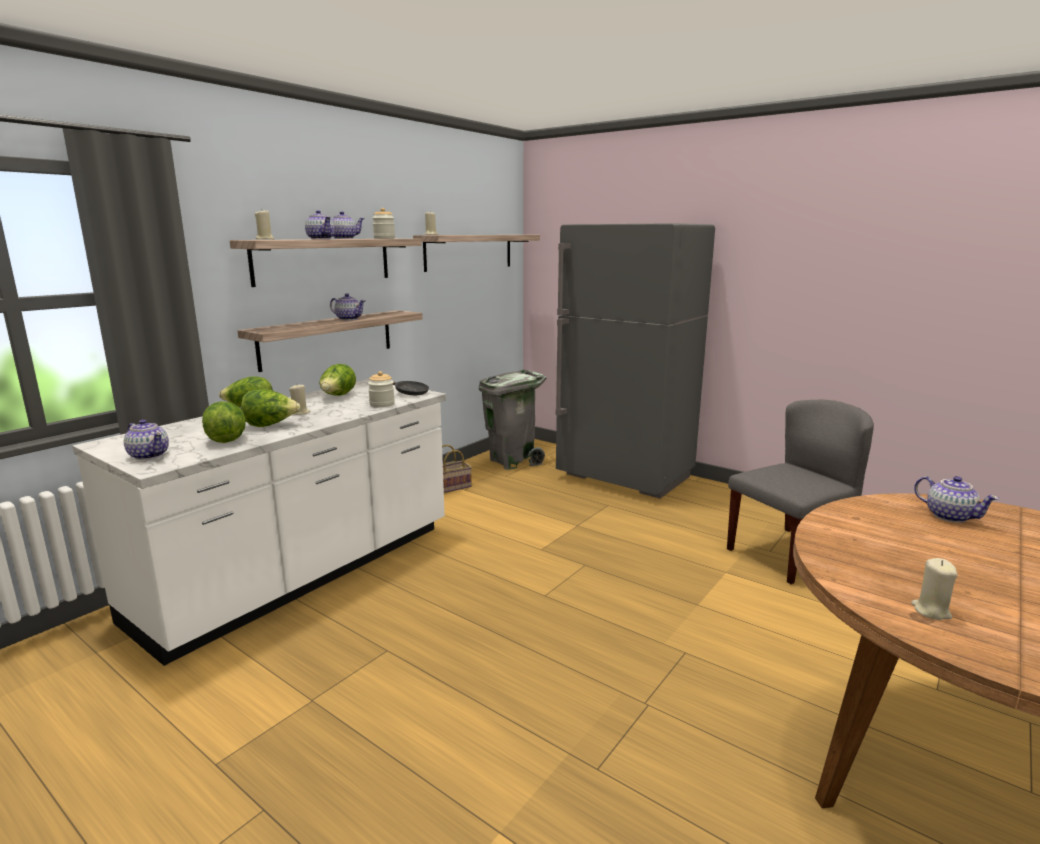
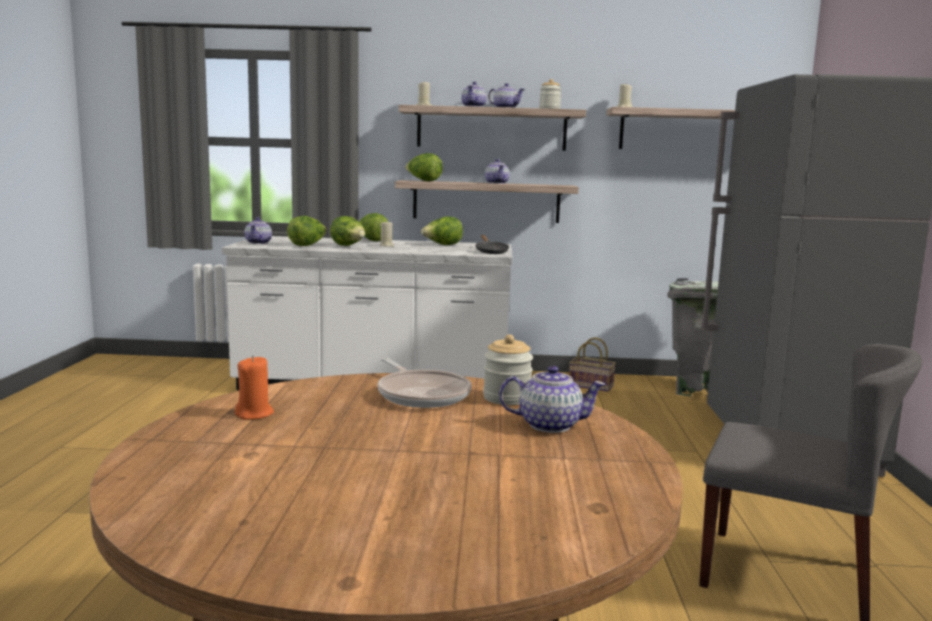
camera: 55 degrees right, 5 degrees down
jar [368,371,395,407] -> jar moved to [483,334,533,405]
beige candle [911,558,957,620] -> orange candle [235,356,274,420]
teapot [914,476,999,523] -> teapot turned 105 degrees counterclockwise [499,366,606,433]
none -> frying pan [378,357,471,408]
none -> lettuce [405,153,443,181]

